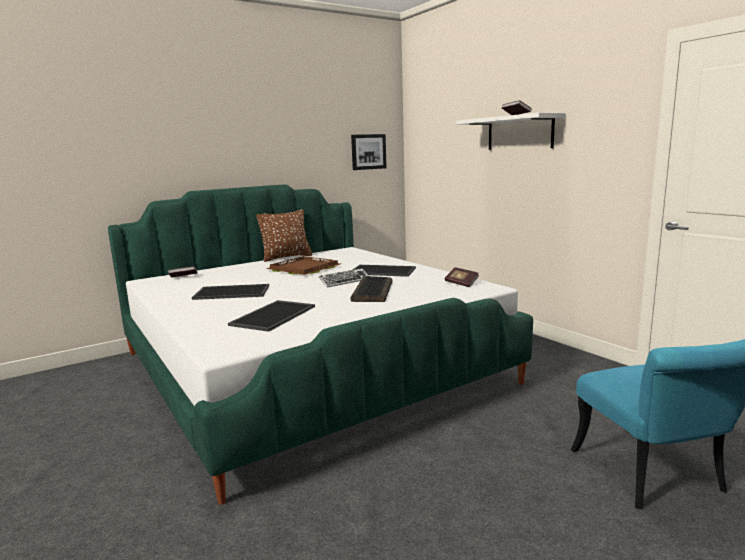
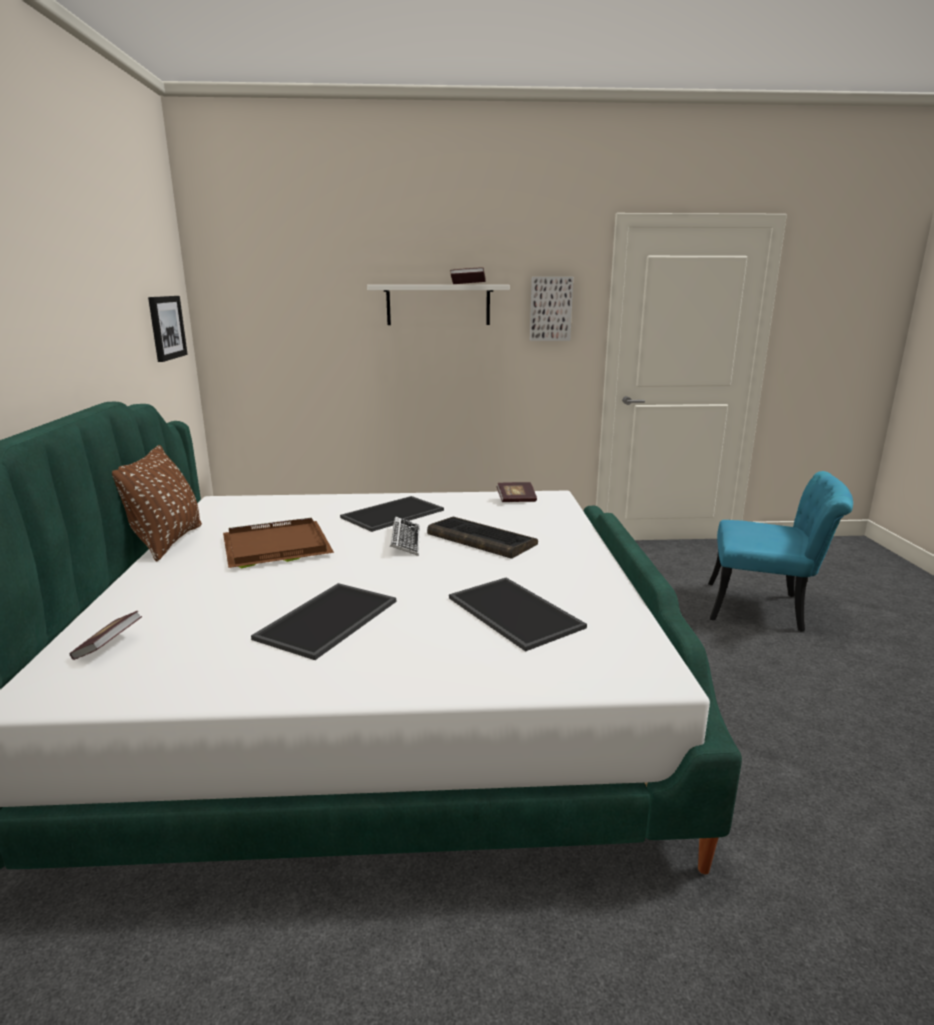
camera: 60 degrees left, 5 degrees up
none -> picture [530,277,573,341]

